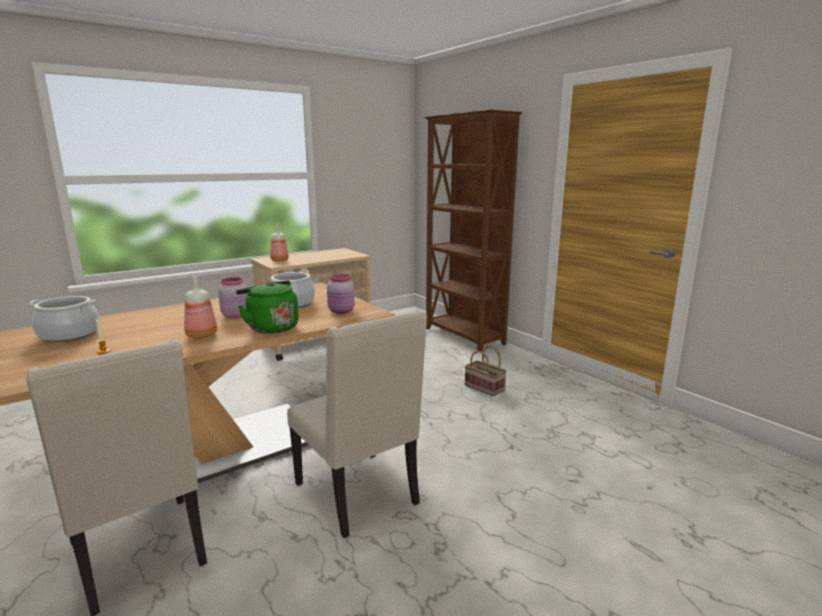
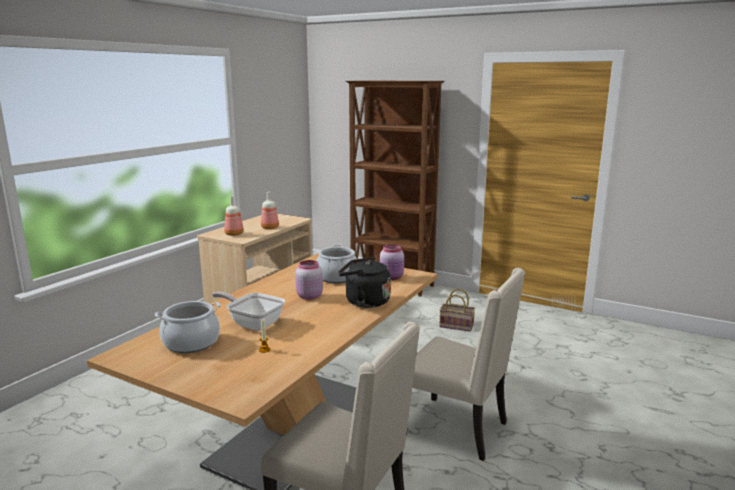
camera: 25 degrees left, 0 degrees up
bottle [184,274,217,339] -> bottle moved to [261,192,279,229]
green kettle [236,281,299,334] -> black kettle [338,257,391,308]
none -> frying pan [212,292,285,331]

